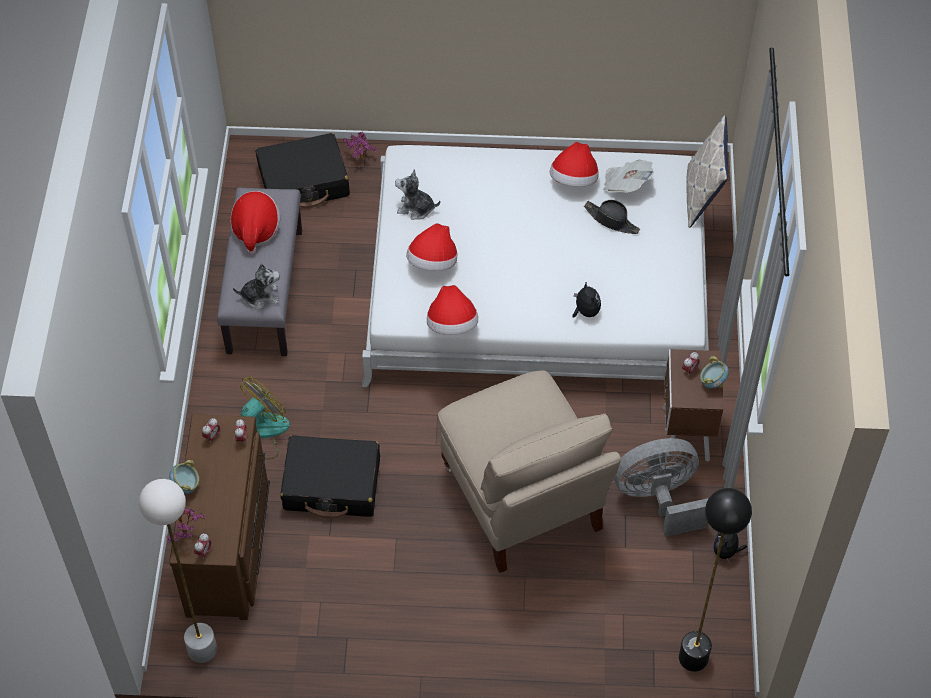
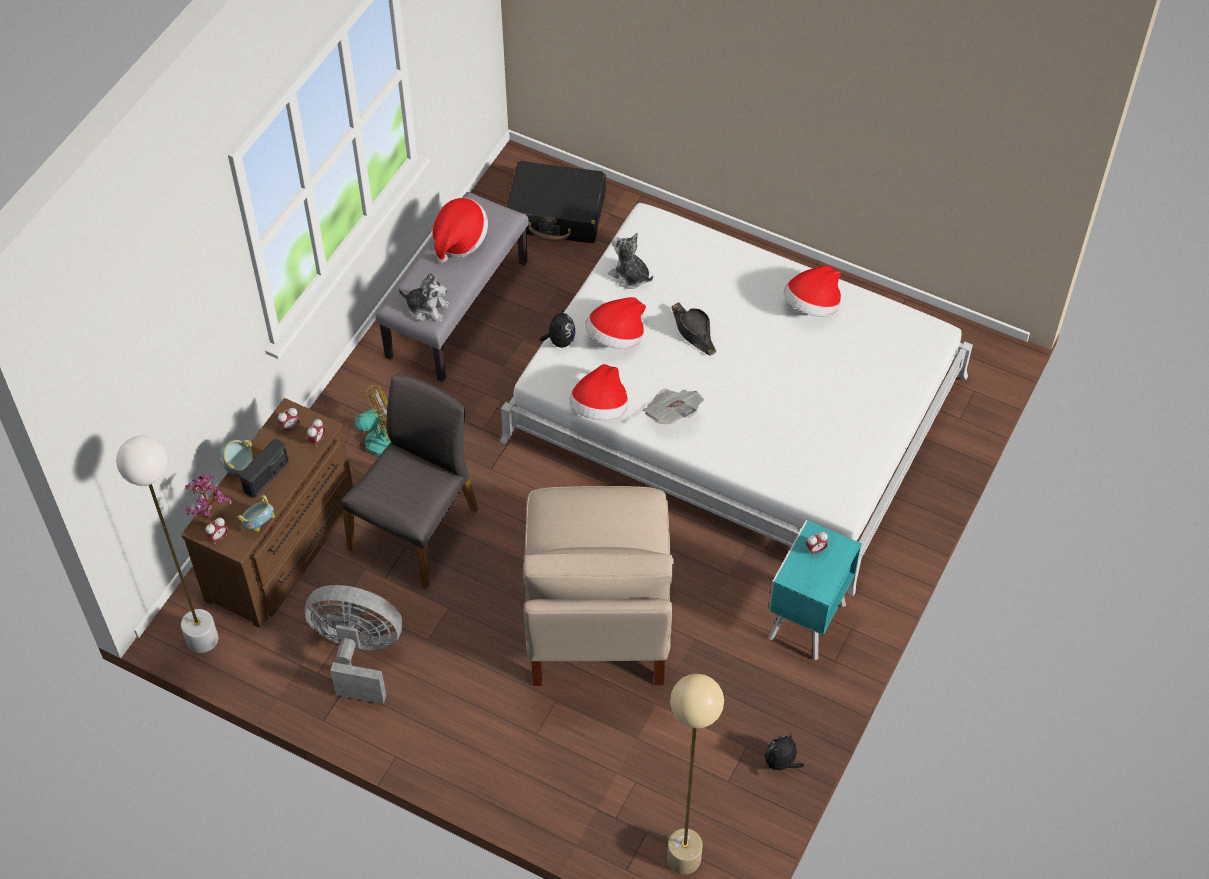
camera: 25 degrees right, 0 degrees up
black suitcase [280,435,380,519] -> grey chair [342,375,478,589]
potted plant [343,132,377,160] -> none
plush toy [572,281,601,318] -> plush toy moved to [540,307,576,348]
black hat [584,200,640,234] -> black hat moved to [671,302,716,356]
newspaper [603,160,654,193] -> newspaper moved to [642,389,704,424]
grey fan [614,438,709,537] -> grey fan moved to [304,585,402,704]
brown nightstand [662,349,723,462] -> turquoise nightstand [769,520,862,660]
black floor lamp [679,488,752,671] -> beige floor lamp [667,674,724,875]
pillow [686,115,728,228] -> none
bowl [700,356,729,388] -> bowl moved to [237,495,275,532]
none -> radio [239,439,289,498]

